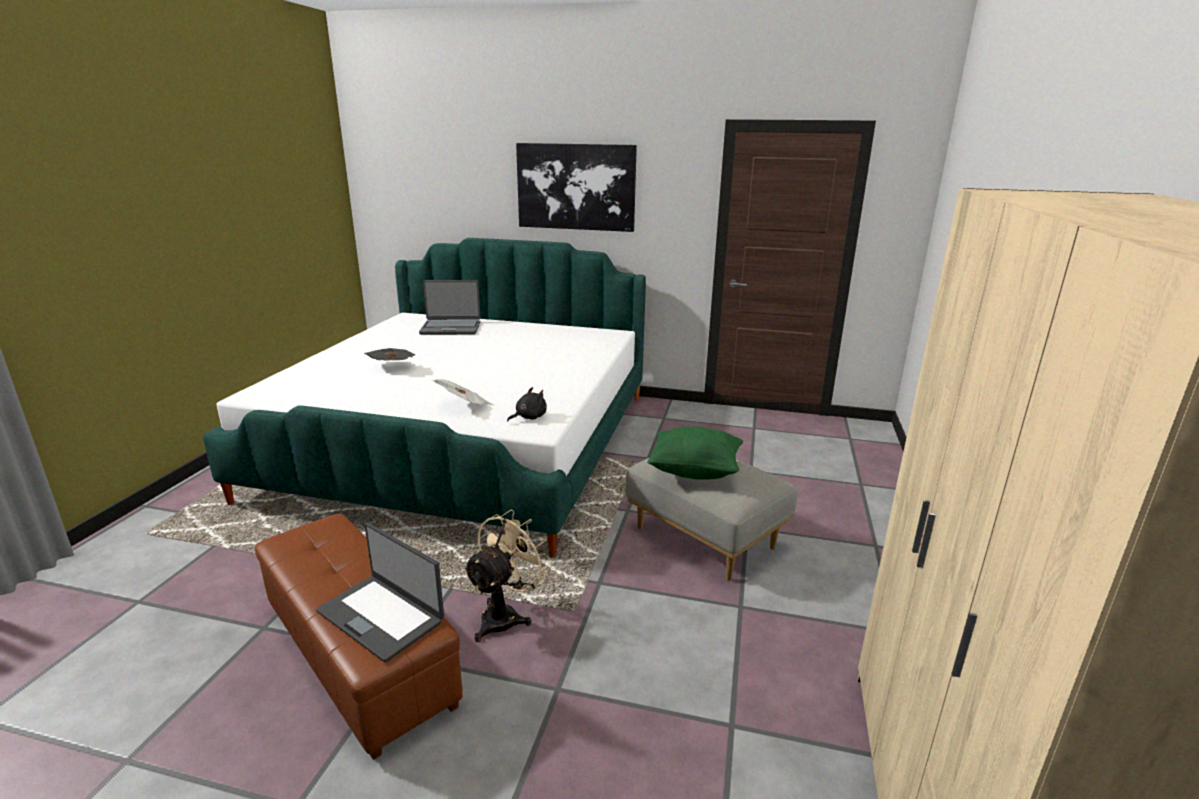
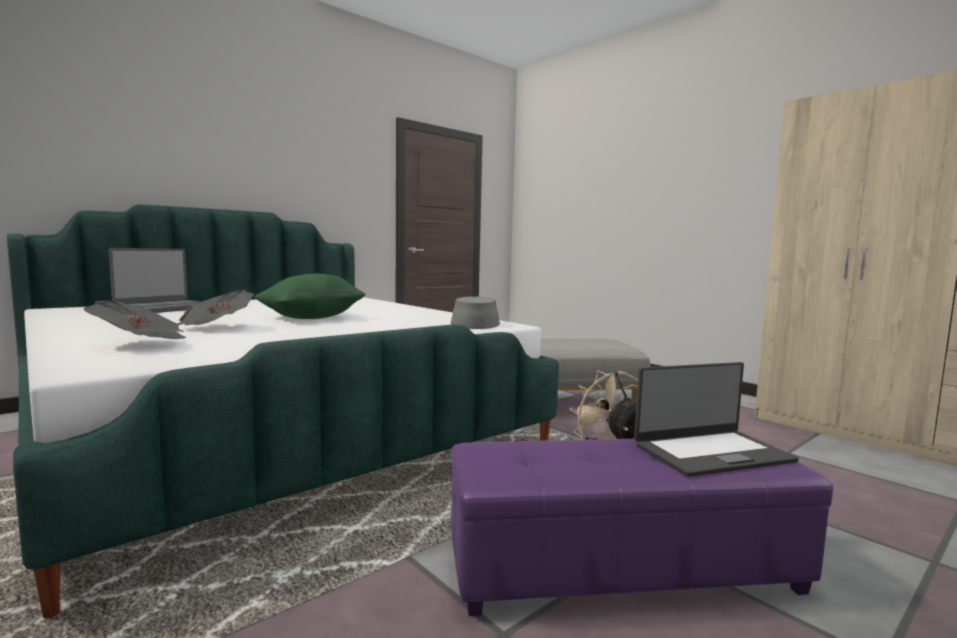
camera: 55 degrees left, 15 degrees down
brown ottoman [255,514,463,760] -> purple ottoman [451,439,833,616]
newspaper [432,379,494,405] -> newspaper moved to [84,301,187,339]
black plush toy [507,387,547,422] -> grey hat [450,297,500,329]
picture [516,143,637,232] -> none
green pillow [647,426,743,479] -> green pillow moved to [254,274,366,319]

